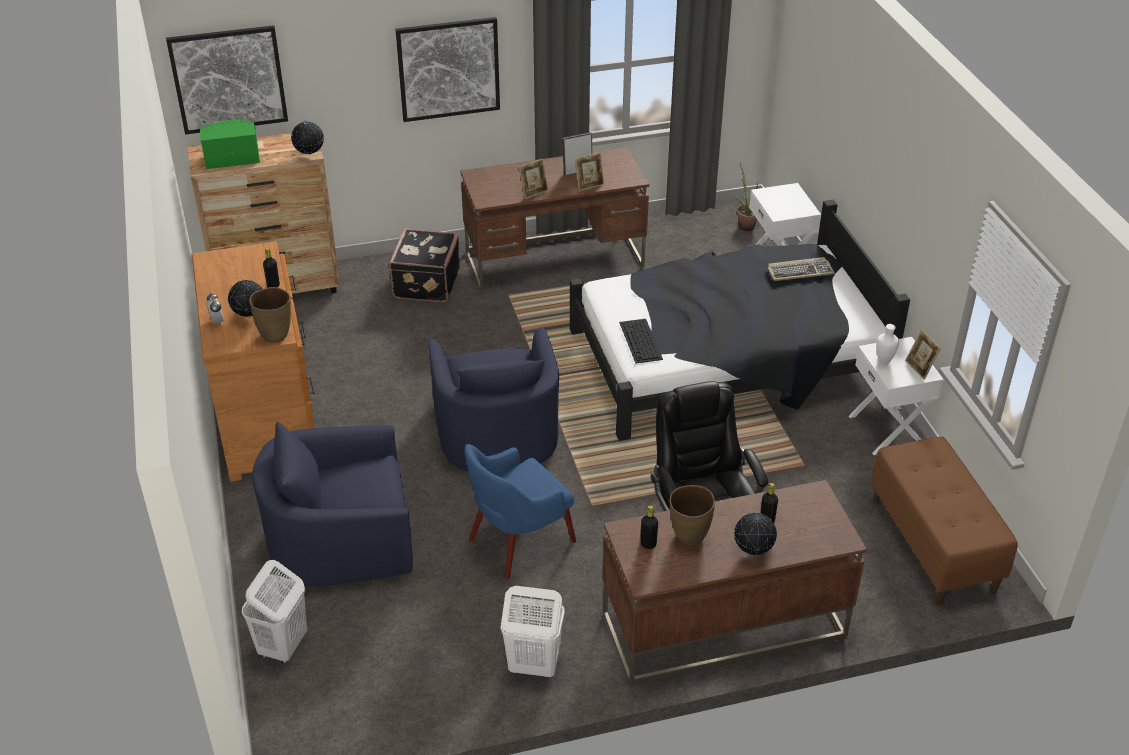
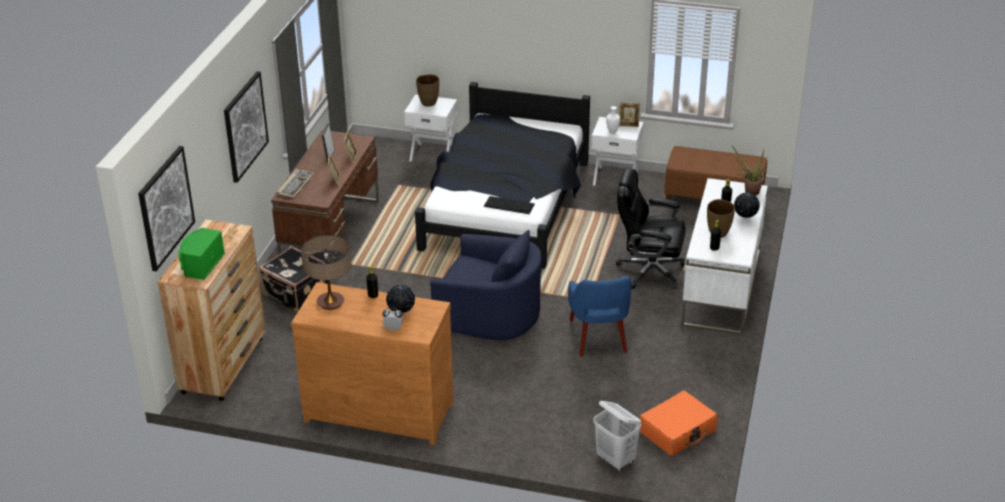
camera: 60 degrees left, 5 degrees down
brown vase [249,287,291,343] -> brown vase moved to [416,74,439,107]
blue armchair [252,421,413,586] -> none
globe [291,120,324,156] -> none
white laundry basket [501,586,565,677] -> none
brown desk [603,480,867,686] -> white desk [681,178,768,335]
potted plant [737,162,758,231] -> potted plant moved to [732,146,765,196]
keyboard [768,257,835,281] -> keyboard moved to [277,169,314,198]
none -> table lamp [301,235,351,310]
none -> orange suitcase [639,391,718,456]

